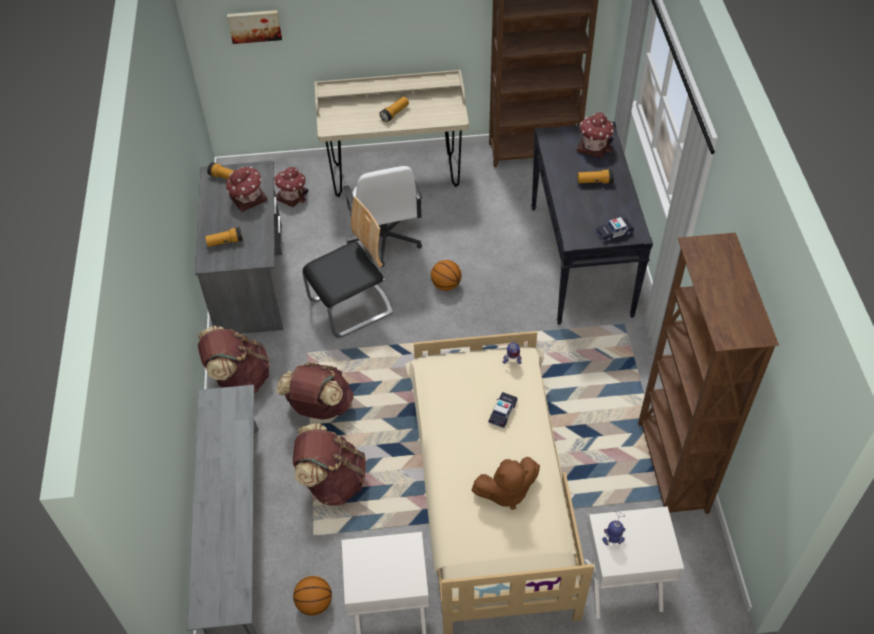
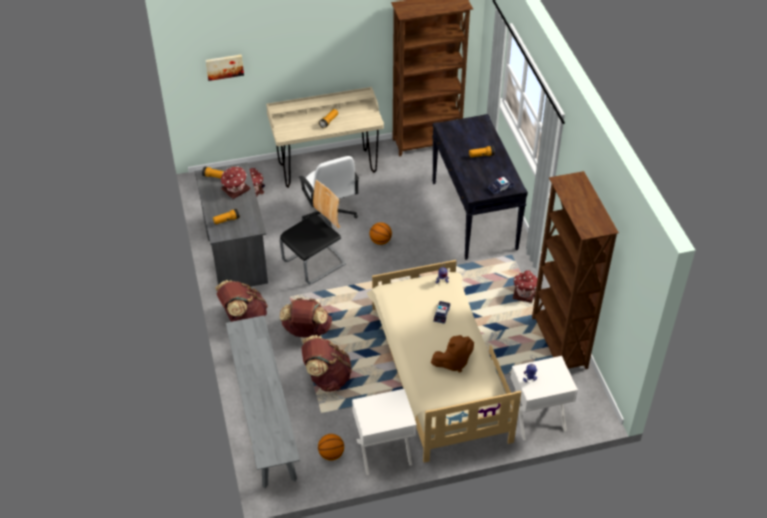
camera: 10 degrees left, 5 degrees down
toy house [577,112,614,158] -> toy house moved to [513,270,538,303]

